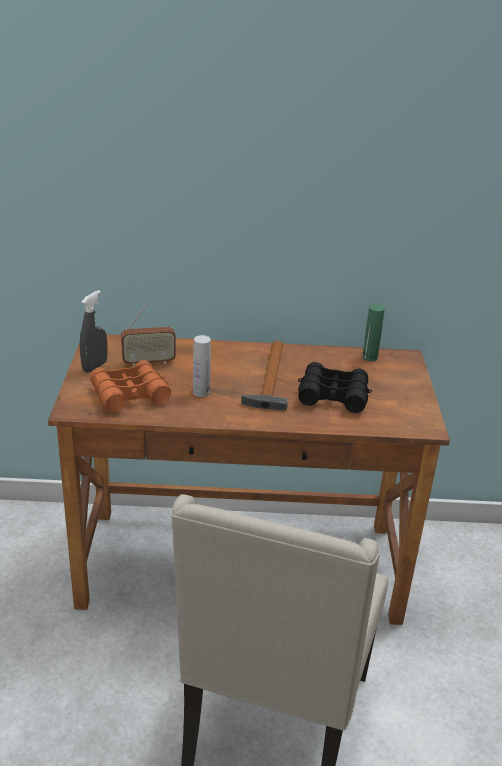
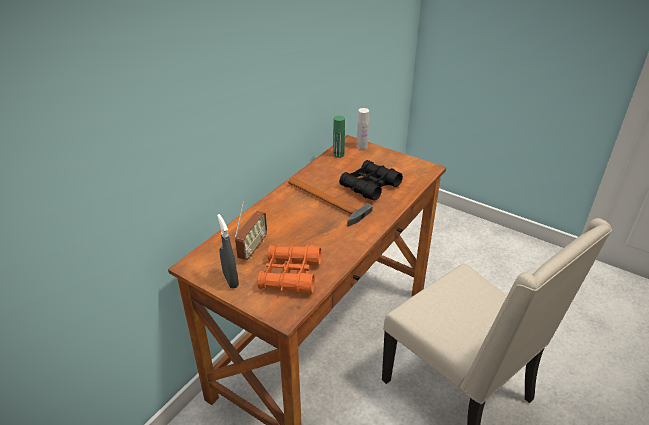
camera: 55 degrees left, 5 degrees up
white bottle [193,335,211,397] -> white bottle moved to [357,108,369,149]

